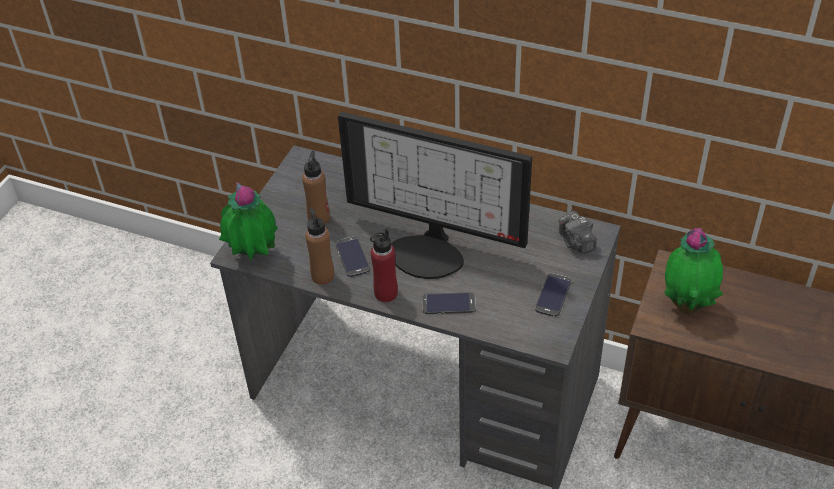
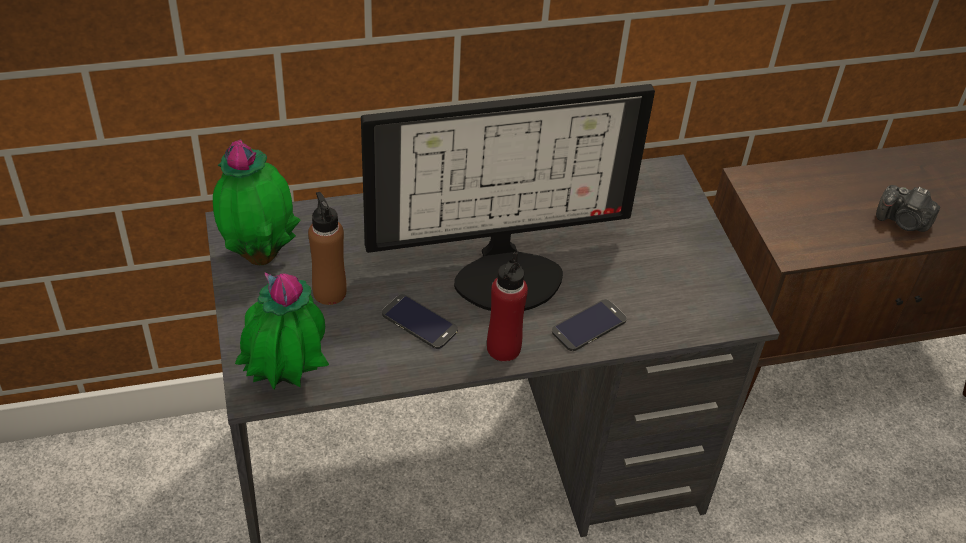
camera: 40 degrees left, 0 degrees up
brown bottle [305,208,334,285] -> none
phone [535,273,571,317] -> none
camera [559,211,597,254] -> camera moved to [876,185,940,232]
potted plant [664,228,723,314] -> potted plant moved to [213,139,301,265]

